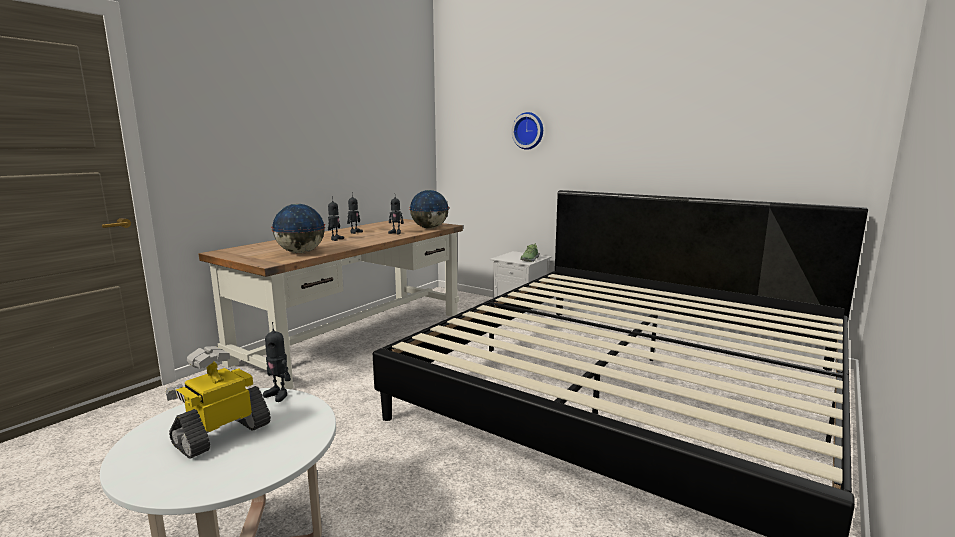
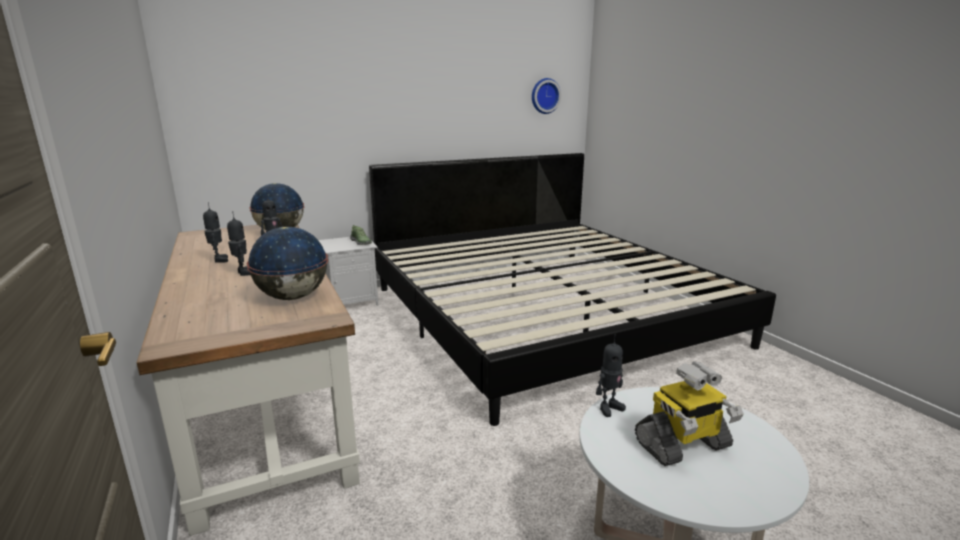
camera: 60 degrees left, 5 degrees up
toy robot [166,346,271,459] -> toy robot turned 90 degrees counterclockwise [635,361,744,466]
wall clock [512,112,543,150] -> wall clock moved to [532,78,561,114]

